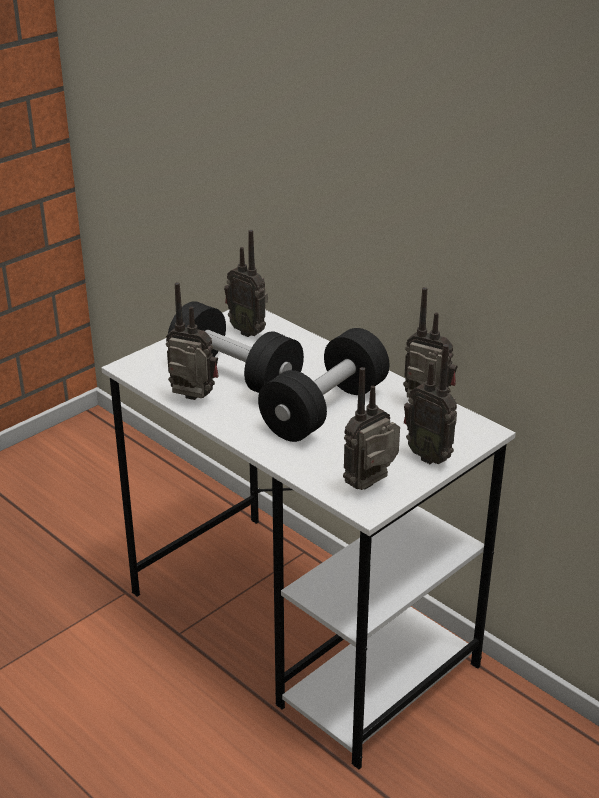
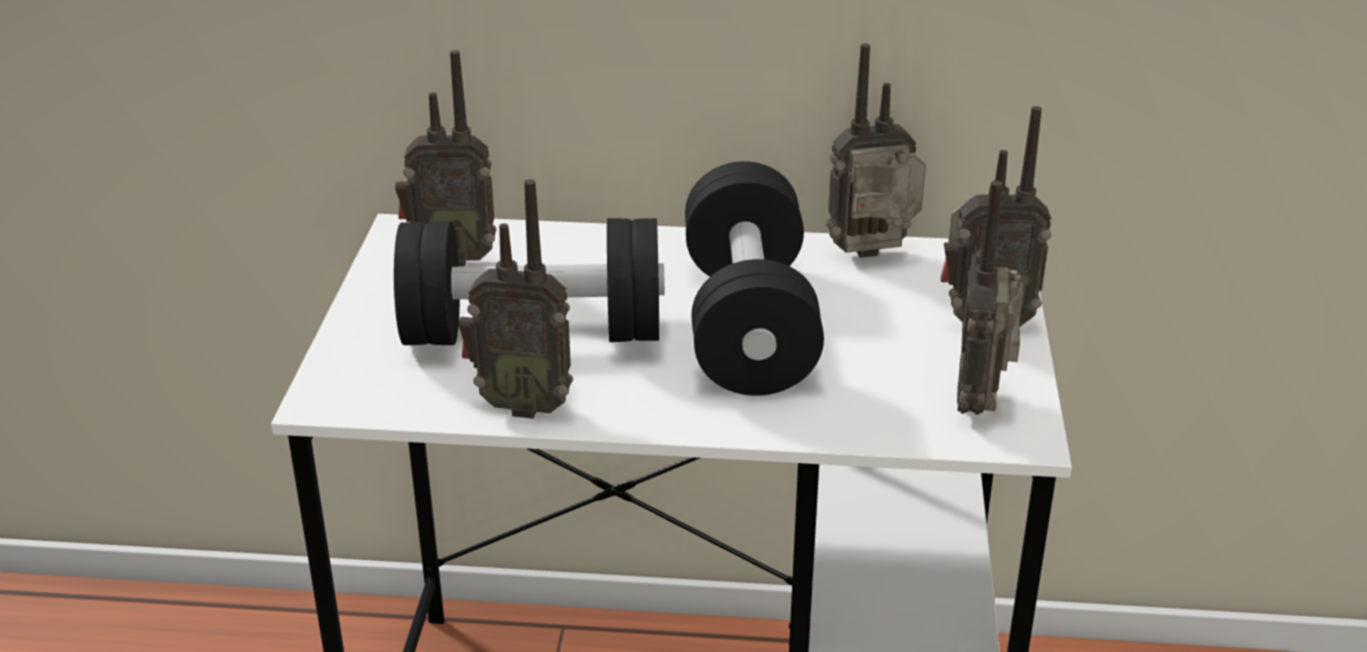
camera: 40 degrees left, 0 degrees up
radio [166,282,218,400] -> radio turned 150 degrees counterclockwise [459,179,573,419]

